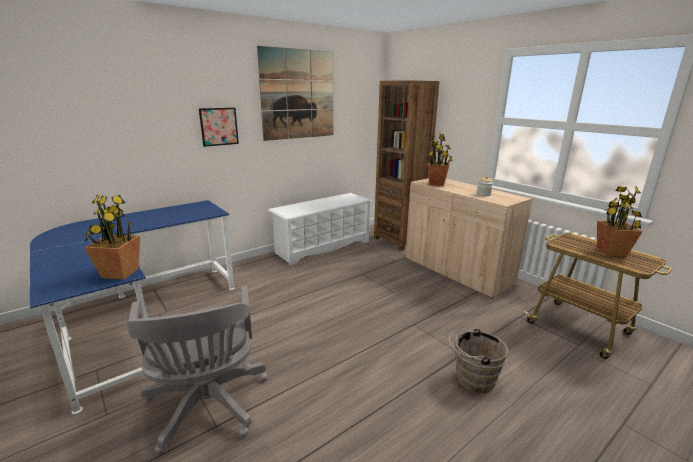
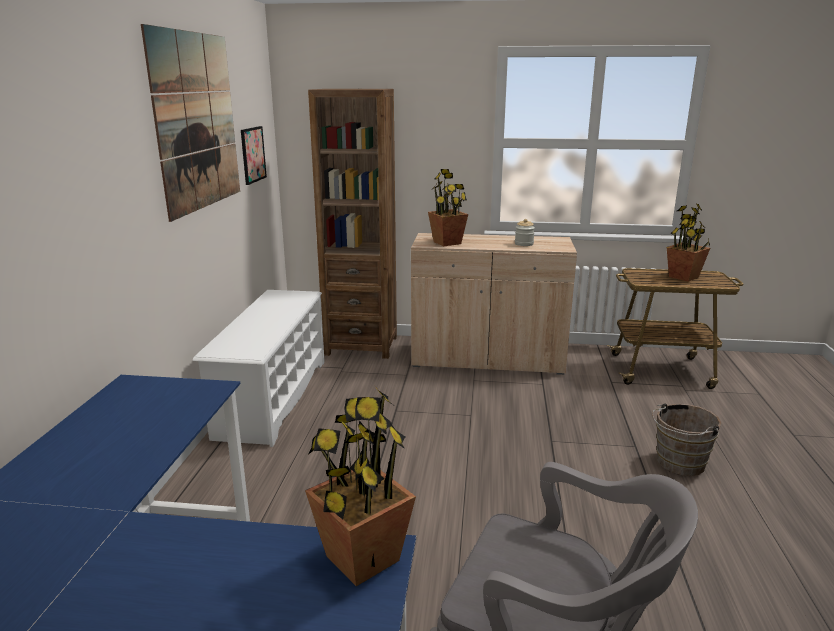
camera: 45 degrees left, 0 degrees up
picture [199,108,239,147] -> picture moved to [241,126,267,185]

